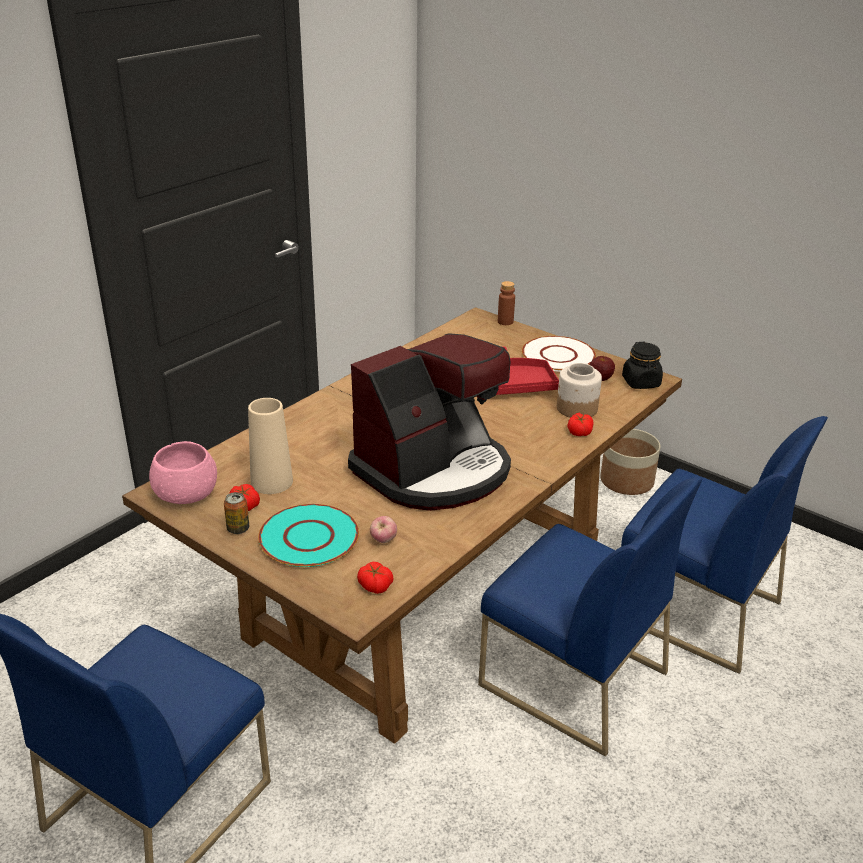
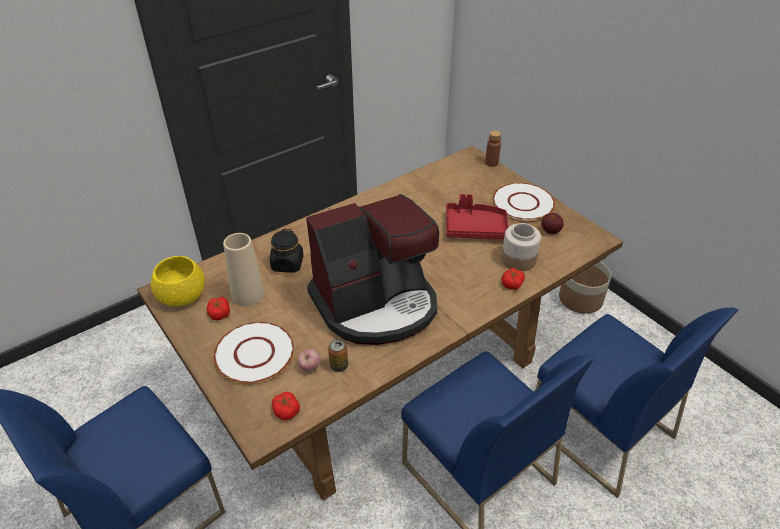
camera: 15 degrees right, 10 degrees up
pink bowl [149,441,217,504] -> yellow bowl [151,256,205,306]
can [224,492,249,534] -> can moved to [328,339,348,372]
turquoise plate [258,504,359,567] -> white plate [213,322,294,383]
black jar [622,342,663,389] -> black jar moved to [270,229,304,273]

